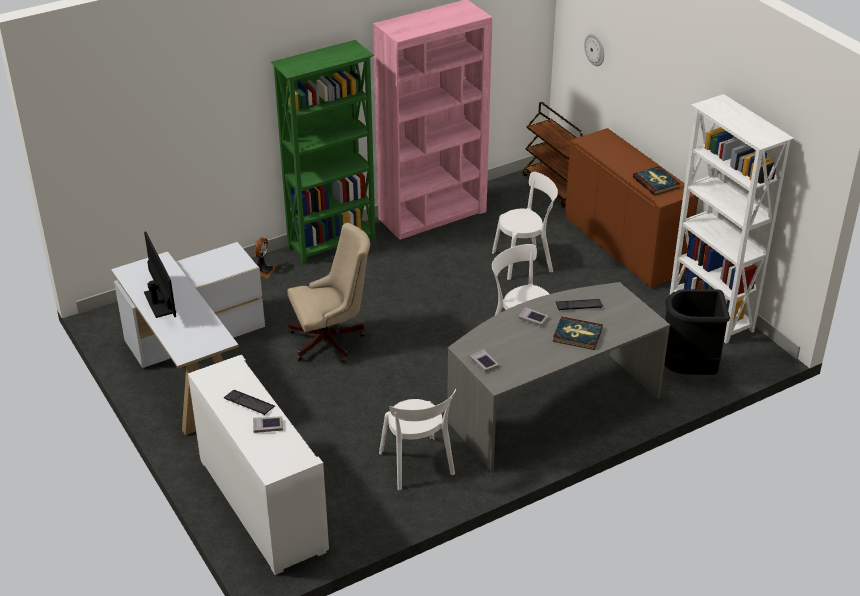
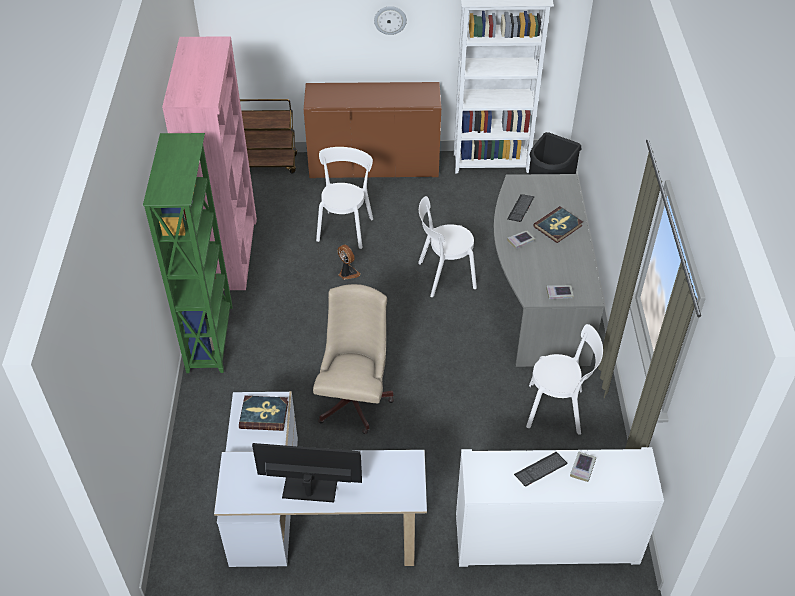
camera: 60 degrees left, 10 degrees up
fan [254,237,276,278] -> fan moved to [337,244,360,280]
wall clock [584,34,604,66] -> wall clock moved to [374,6,407,35]
book [633,166,680,196] -> book moved to [239,396,288,431]

